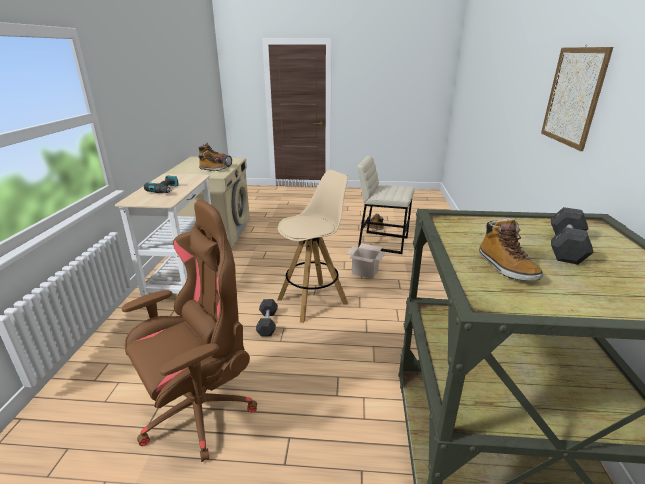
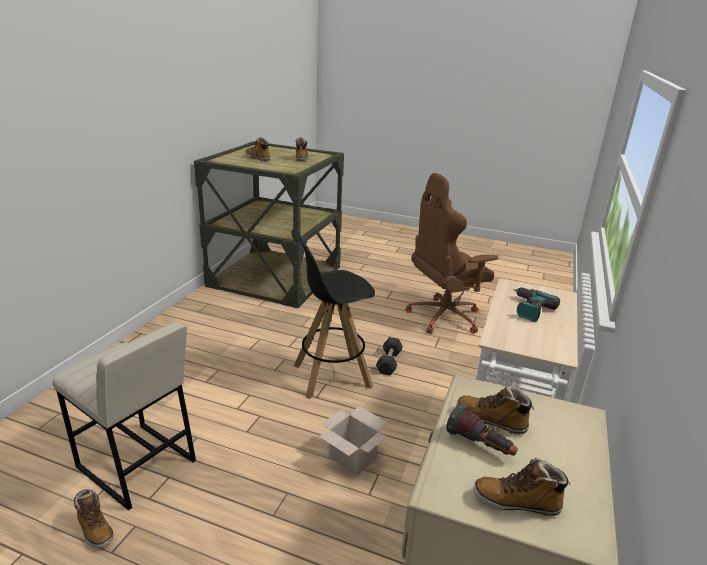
camera: 165 degrees left, 0 degrees up
beige stool [277,170,348,323] -> black stool [291,229,375,399]
cardboard box [347,243,386,279] -> cardboard box moved to [319,406,388,476]
picture [541,46,613,151] -> none
grey dumbbell [551,207,594,265] -> boot [245,137,270,161]

